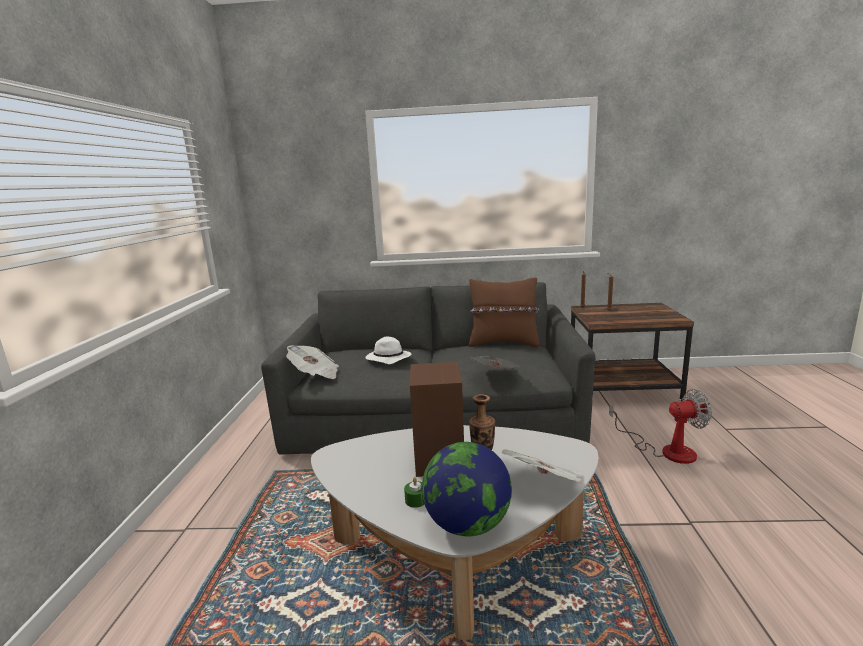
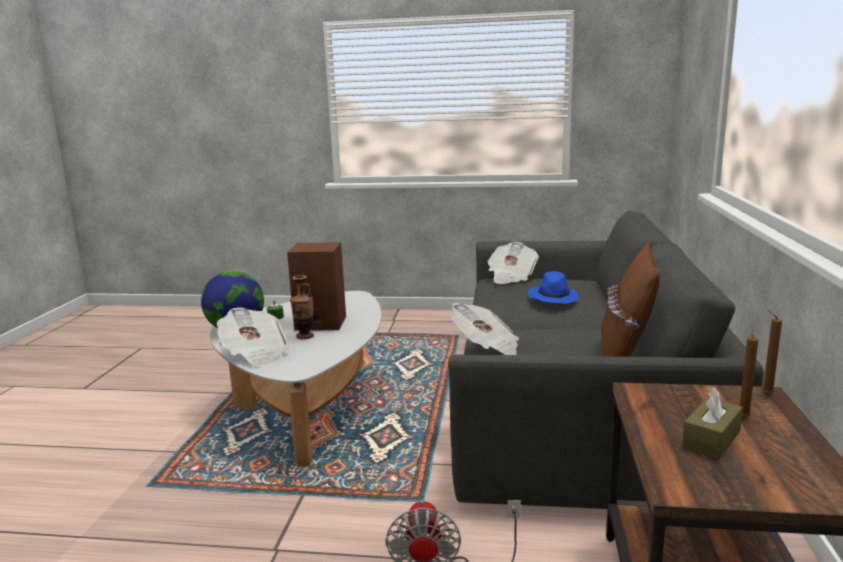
camera: 95 degrees right, 0 degrees up
white hat [365,337,411,364] -> blue hat [528,271,578,304]
none -> brown tissue box [682,387,743,459]

